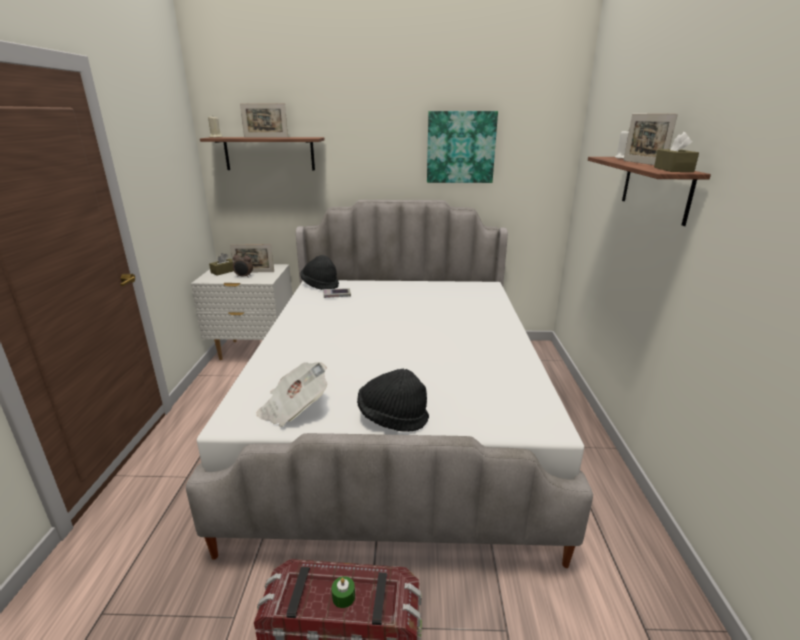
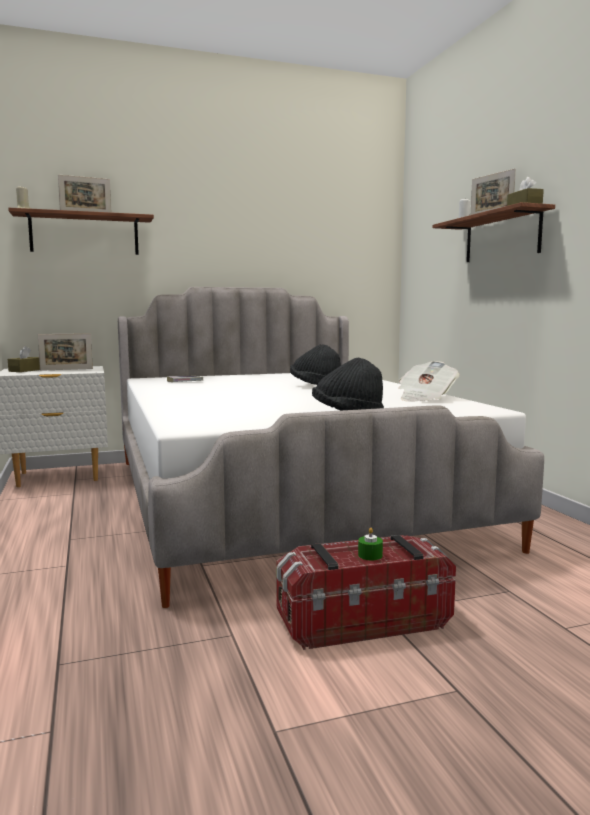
camera: 20 degrees left, 15 degrees down
alarm clock [233,252,253,278] -> none
newspaper [257,362,327,427] -> newspaper moved to [398,361,460,402]
black hat [300,255,339,290] -> black hat moved to [290,344,341,385]
picture [427,111,498,183] -> none

